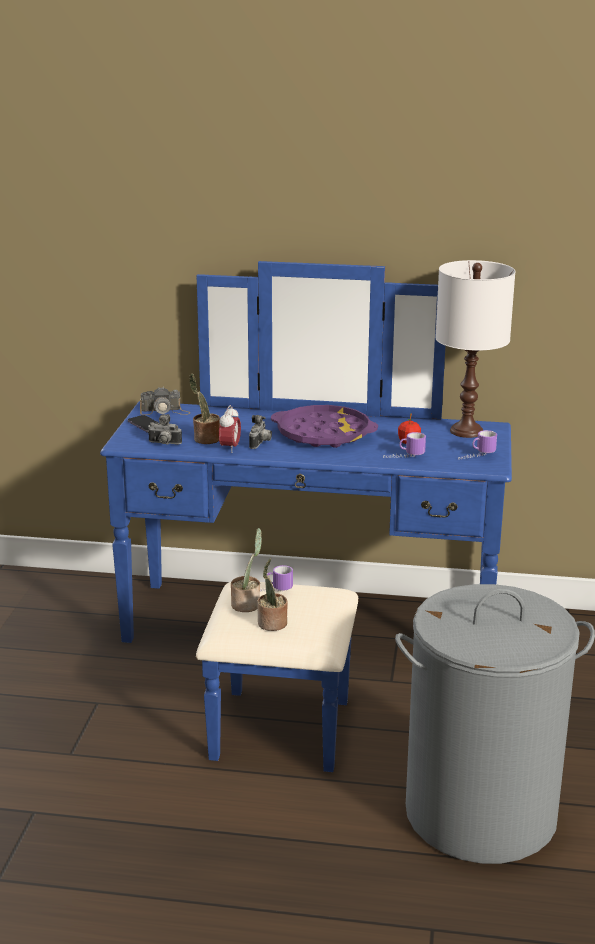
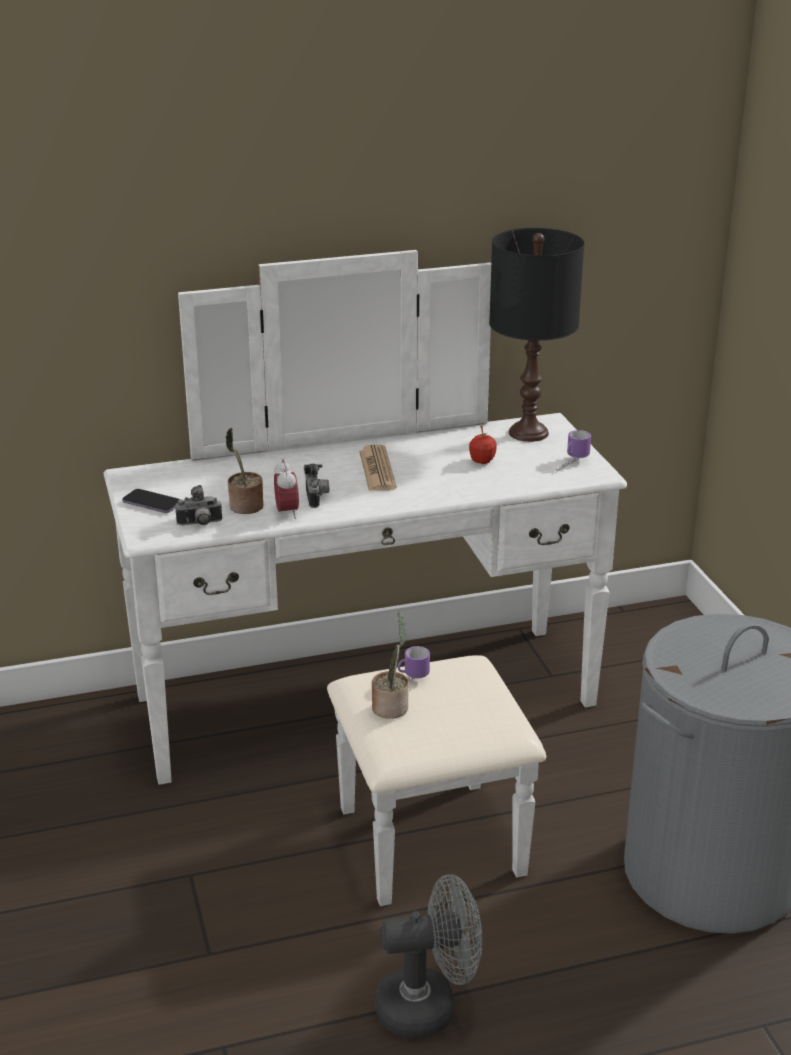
camera: 25 degrees left, 5 degrees up
blue dresser [100,261,512,772] -> white dresser [104,250,627,906]
camera [140,387,190,415] -> none
potted plant [257,558,288,631] -> none
purple tray [271,405,378,448] -> newspaper [359,444,397,491]
mug [383,432,426,458] -> none
white table lamp [435,260,515,438] -> black table lamp [489,228,584,442]
none -> grey fan [376,874,482,1038]

